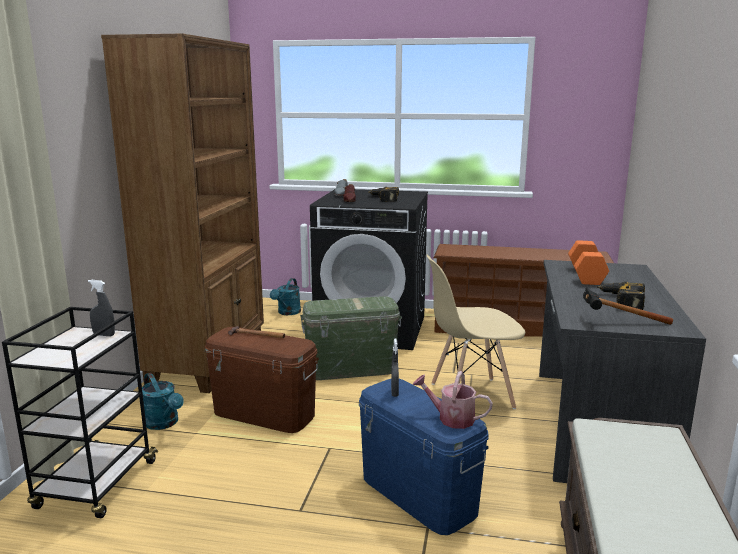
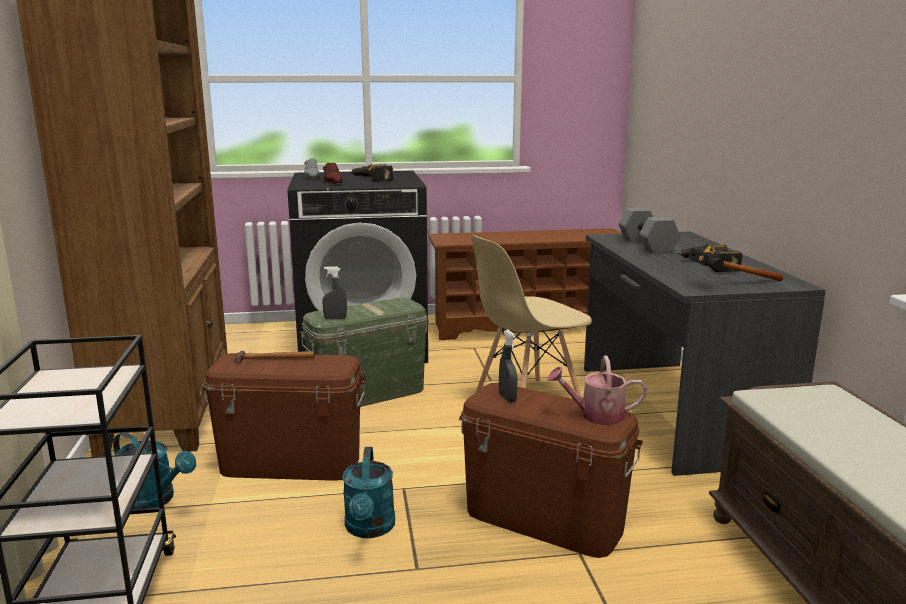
camera: 20 degrees left, 0 degrees up
grey spray bottle [88,280,115,336] -> grey spray bottle moved to [322,266,347,319]
turquoise watering can [270,278,301,315] -> turquoise watering can moved to [342,447,395,538]
blue storage box [359,379,489,535] -> brown storage box [459,383,643,558]
orange dumbbell [568,240,609,285] -> grey dumbbell [618,208,680,254]

